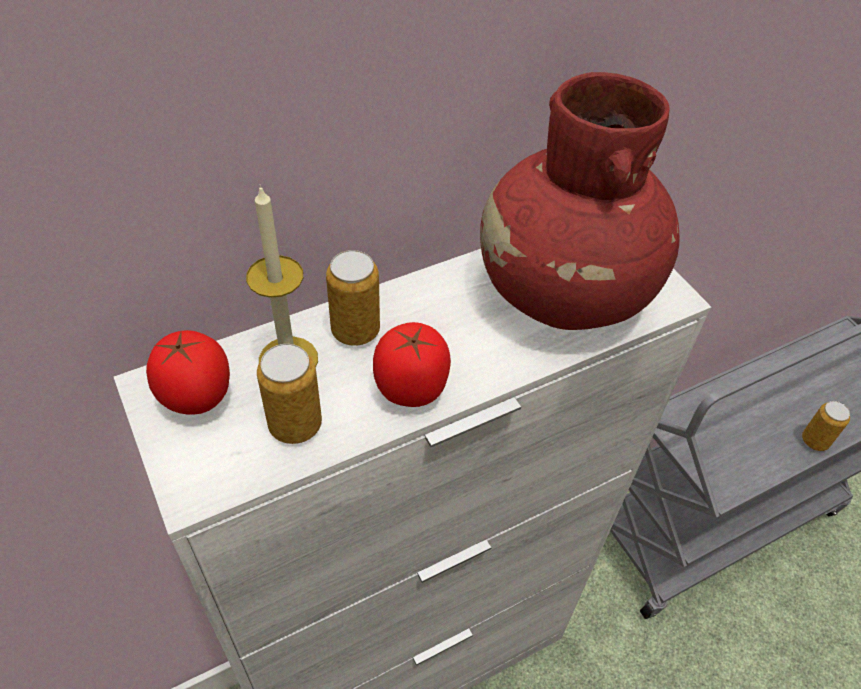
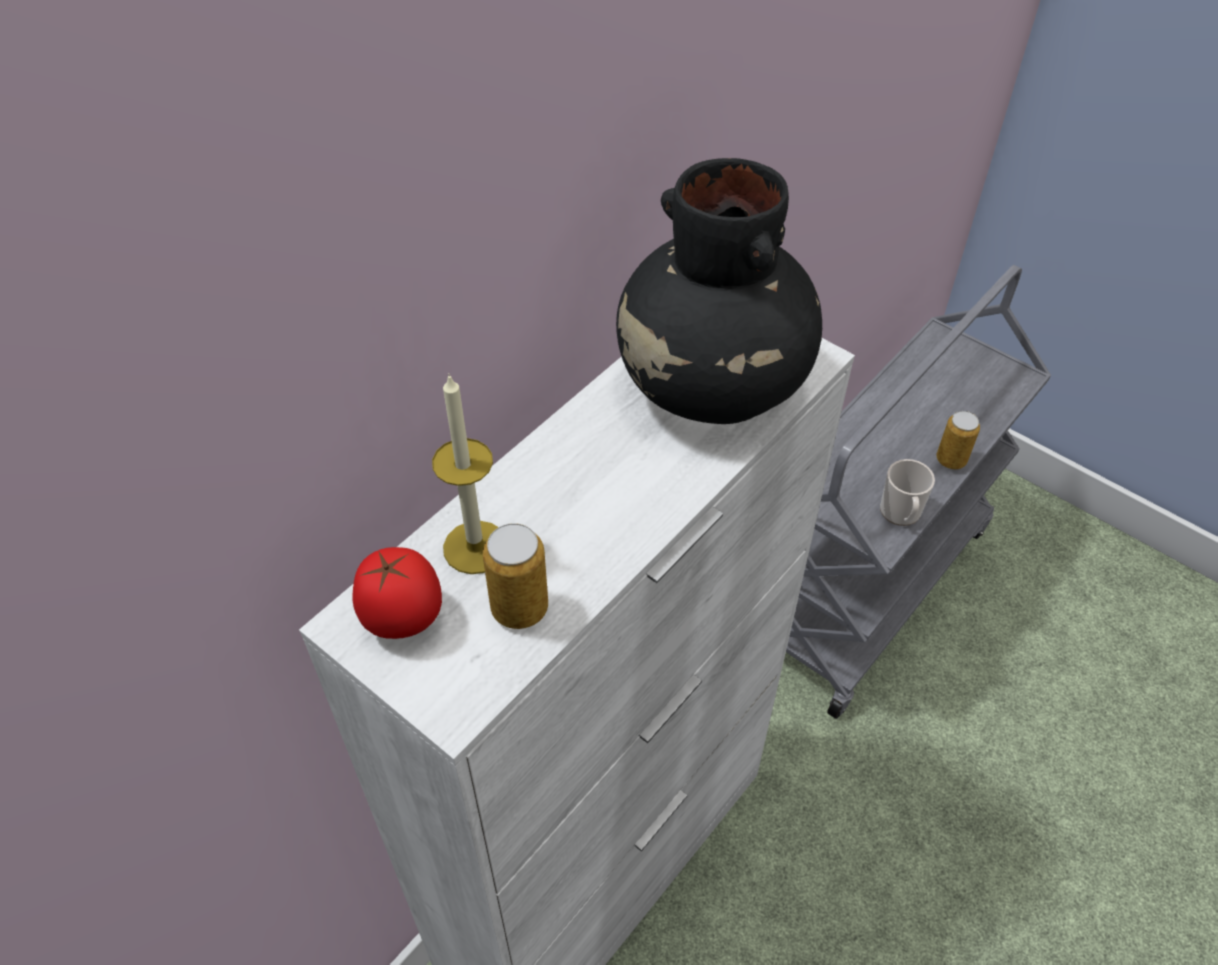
camera: 20 degrees left, 0 degrees up
can [326,250,380,346] -> none
tomato [373,322,451,407] -> none
red vase [480,72,679,330] -> black vase [616,158,822,424]
none -> mug [880,459,935,526]

